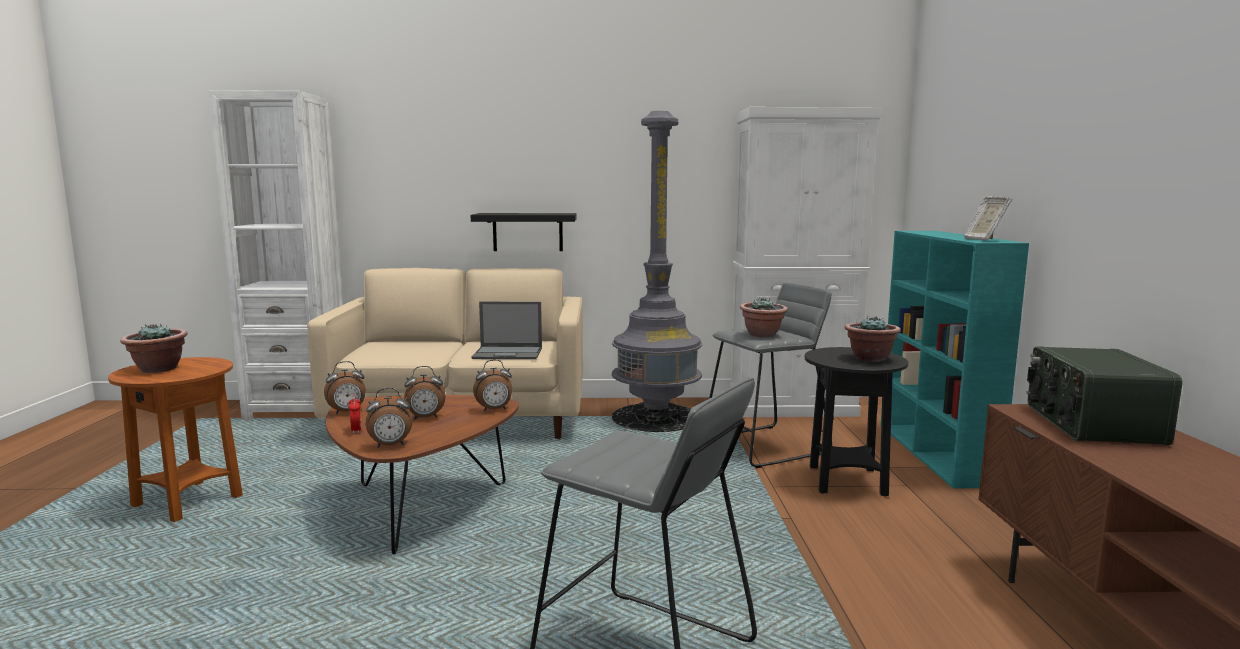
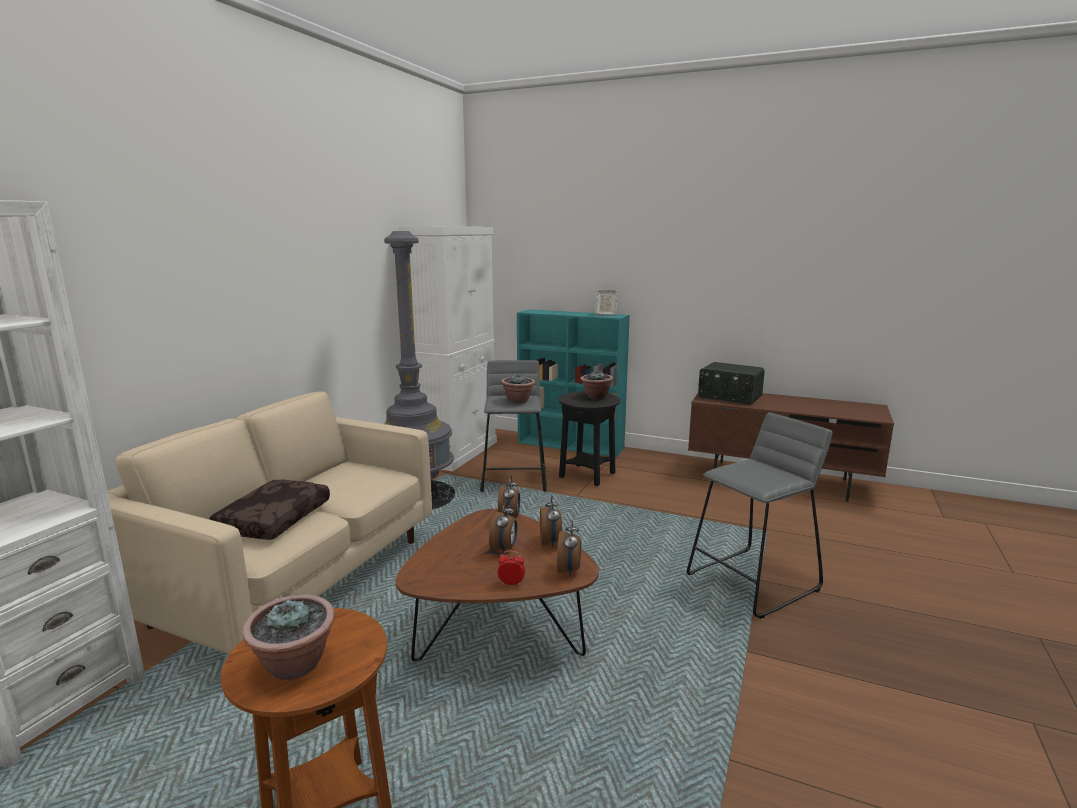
camera: 65 degrees left, 5 degrees up
alarm clock [324,361,366,414] -> alarm clock moved to [540,496,562,548]
black shelf [471,213,577,251] -> none
laptop [471,302,542,359] -> none
none -> brown pillow [209,480,330,540]

